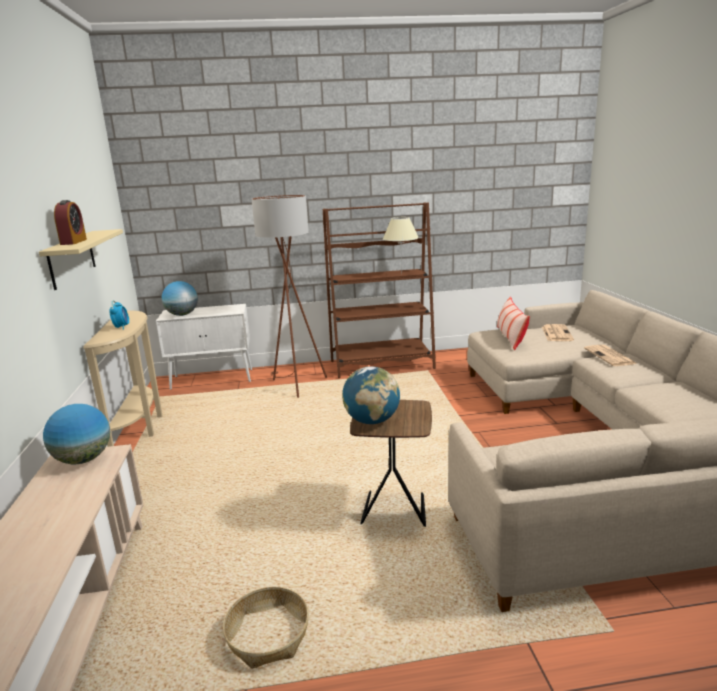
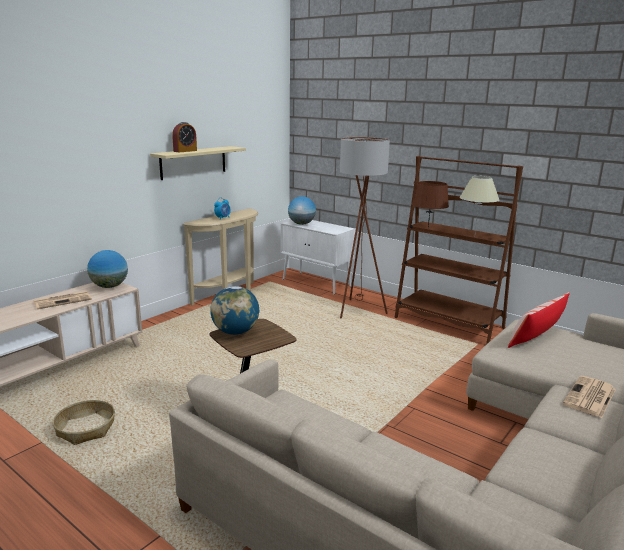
camera: 45 degrees right, 0 degrees up
newspaper [542,324,574,341] -> newspaper moved to [33,291,92,309]
none -> brown table lamp [412,181,449,229]

